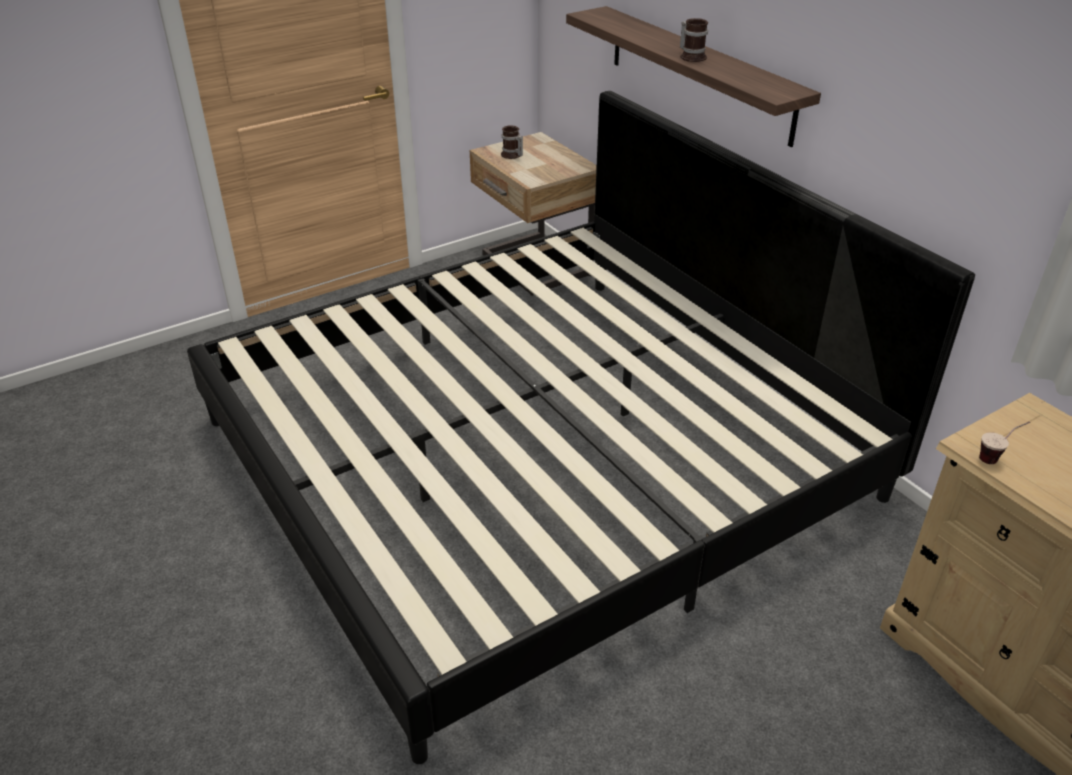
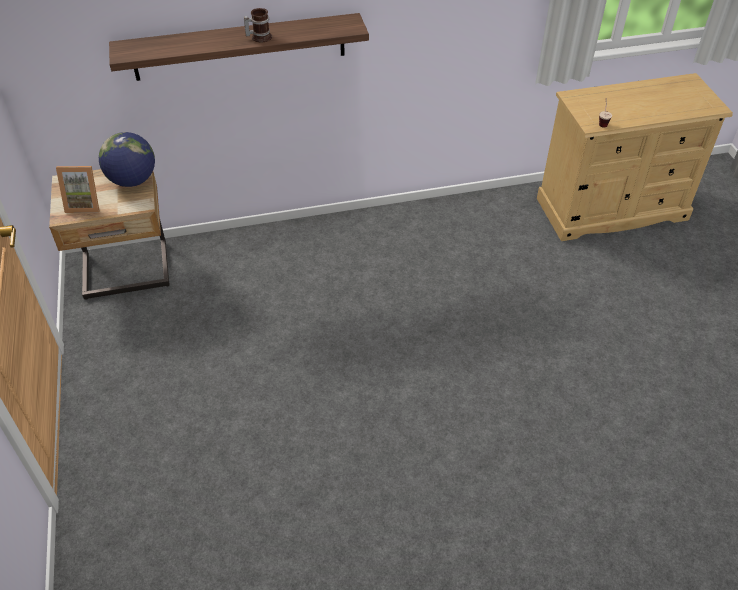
camera: 70 degrees left, 10 degrees up
bed [187,91,975,764] -> none
mug [501,125,523,159] -> picture frame [56,166,100,213]
none -> globe [99,132,155,187]

